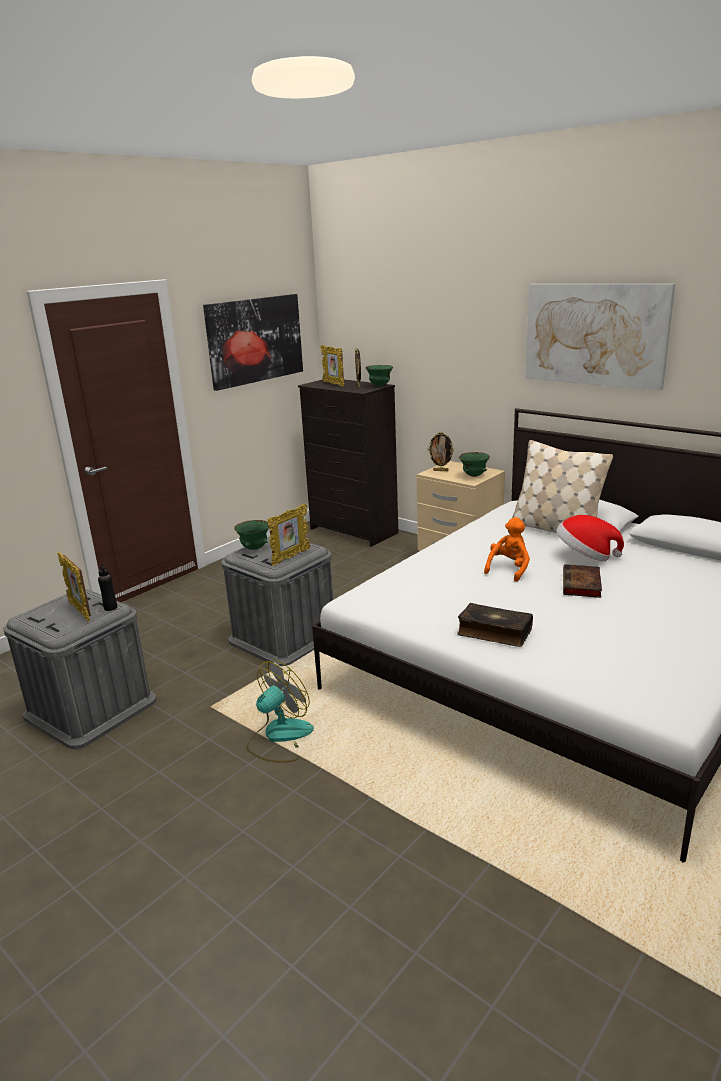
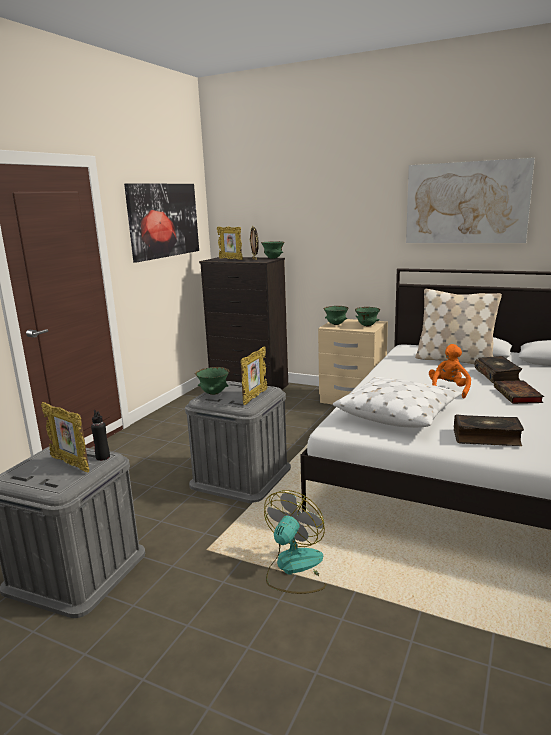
camera: 15 degrees left, 5 degrees down
picture frame [428,432,454,471] -> green bowl [323,306,349,325]
hat [556,515,624,561] -> book [475,356,522,384]
none -> white pillow [333,377,461,428]

